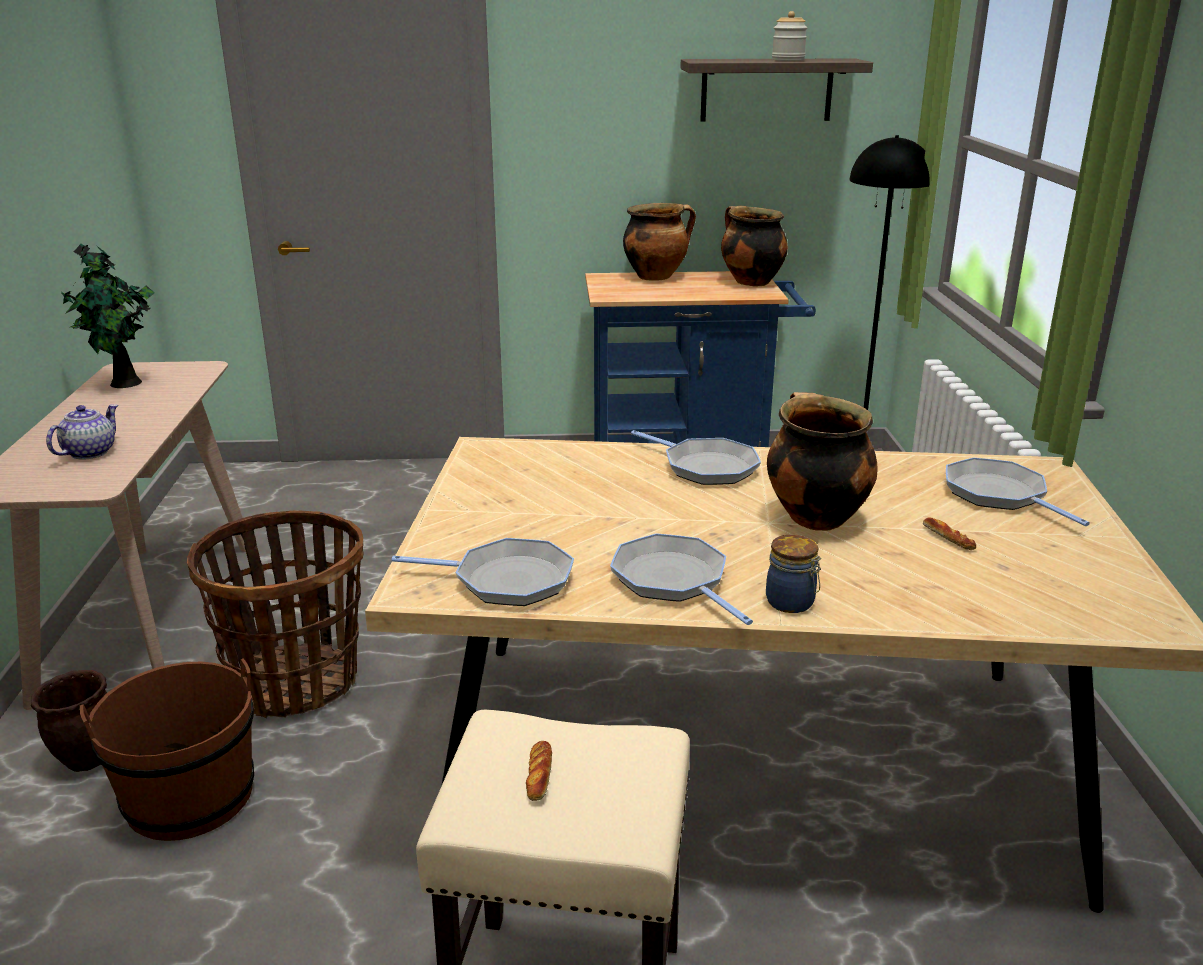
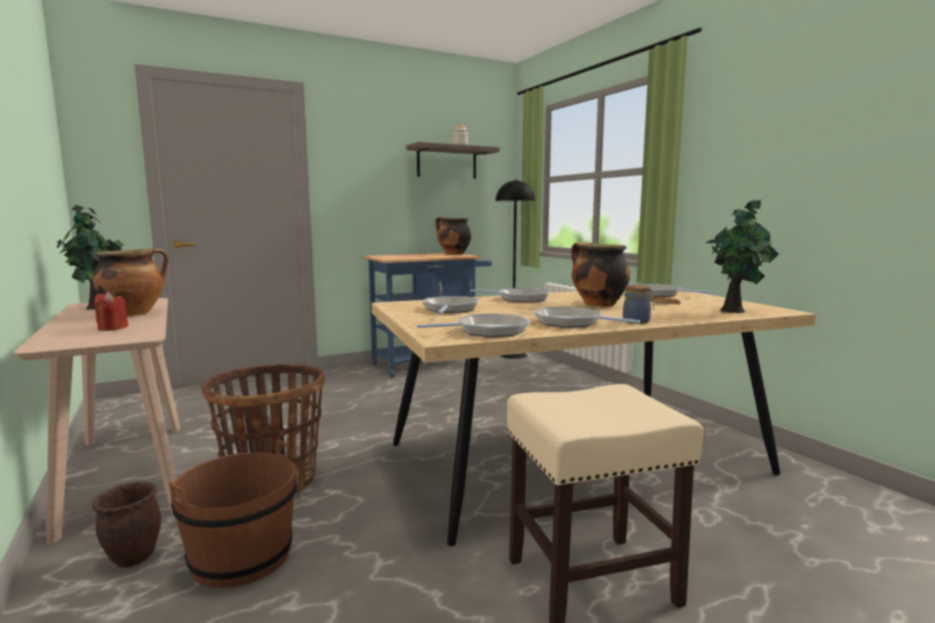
camera: 25 degrees left, 15 degrees down
teapot [46,405,118,460] -> red candle [94,292,128,331]
bread [526,741,552,801] -> none
cooking pot [623,203,696,281] -> cooking pot moved to [92,248,168,316]
none -> frying pan [422,296,479,314]
none -> potted plant [706,200,779,313]

